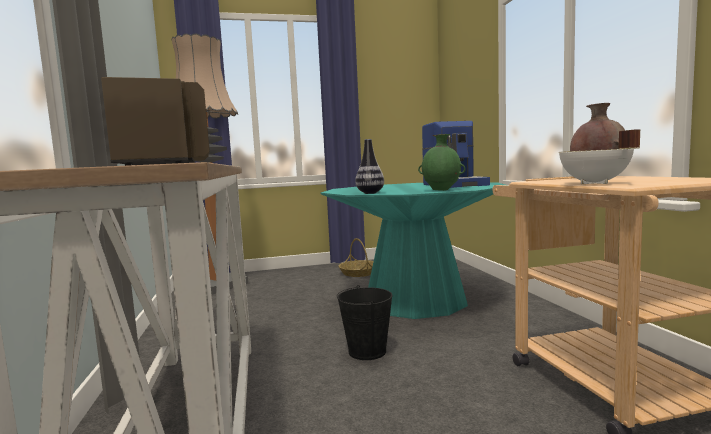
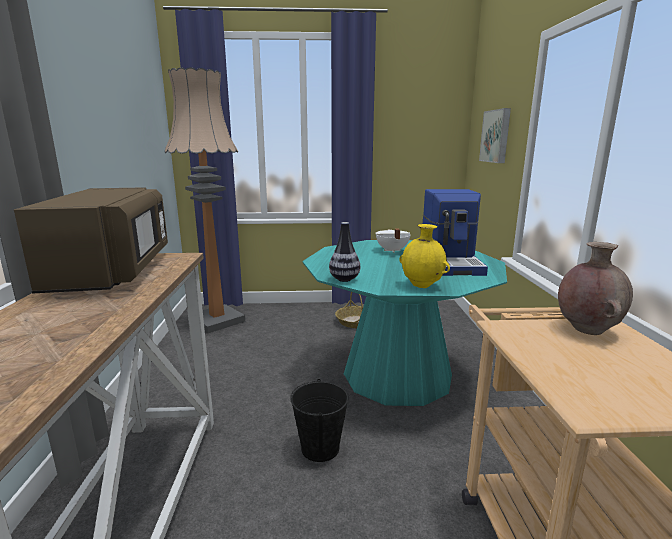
camera: 10 degrees right, 10 degrees up
green vase [418,134,466,191] -> yellow vase [399,224,450,288]
white cooking pot [559,129,640,184] -> white cooking pot moved to [375,228,410,253]
none -> picture [479,108,511,163]

